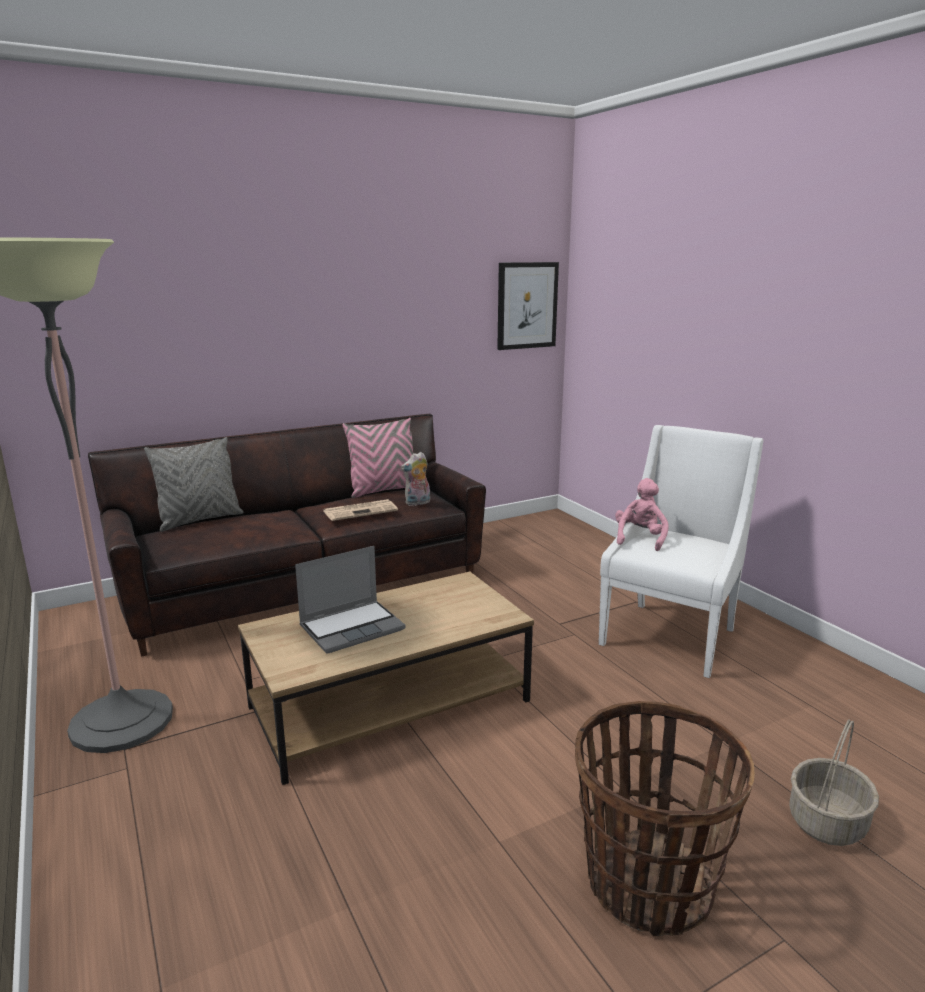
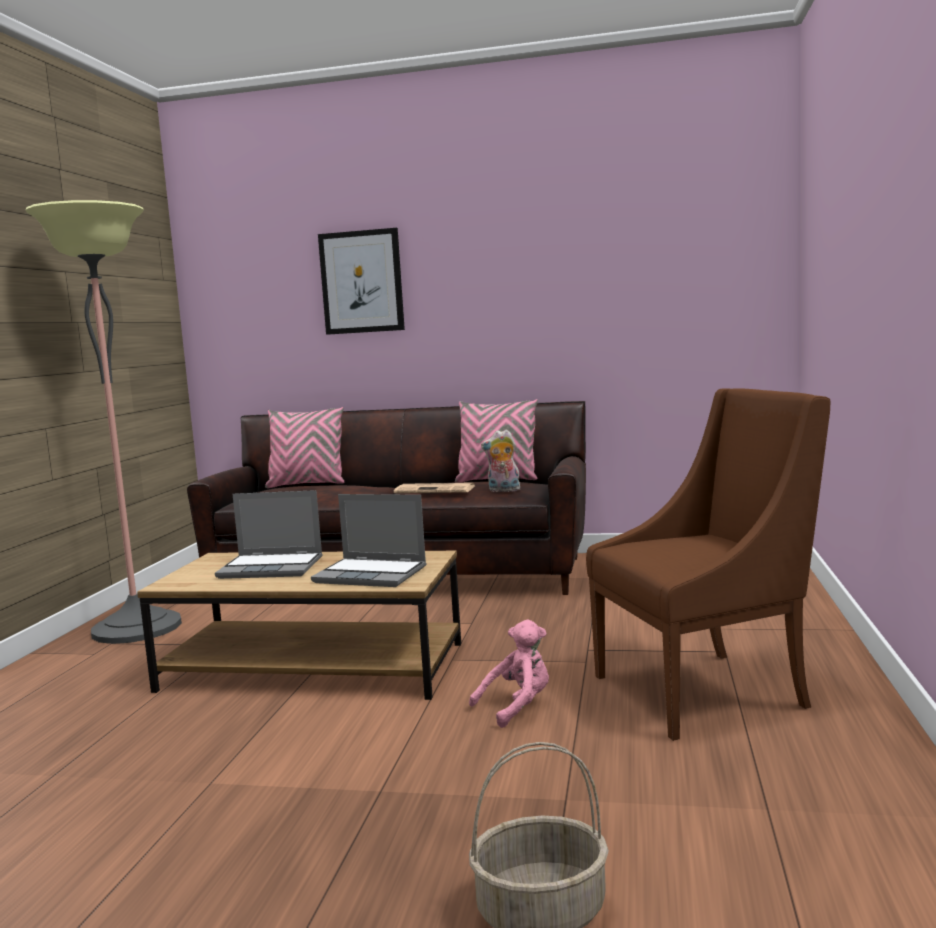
camera: 40 degrees right, 10 degrees down
grey pillow [144,437,244,532] -> pink pillow [265,407,344,488]
picture [497,262,559,350] -> picture moved to [318,228,405,335]
basket [575,701,755,936] -> none
white armchair [598,425,763,678] -> brown armchair [586,388,830,741]
pink plush toy [615,478,669,551] -> pink plush toy moved to [469,620,549,728]
none -> laptop [311,494,426,587]

